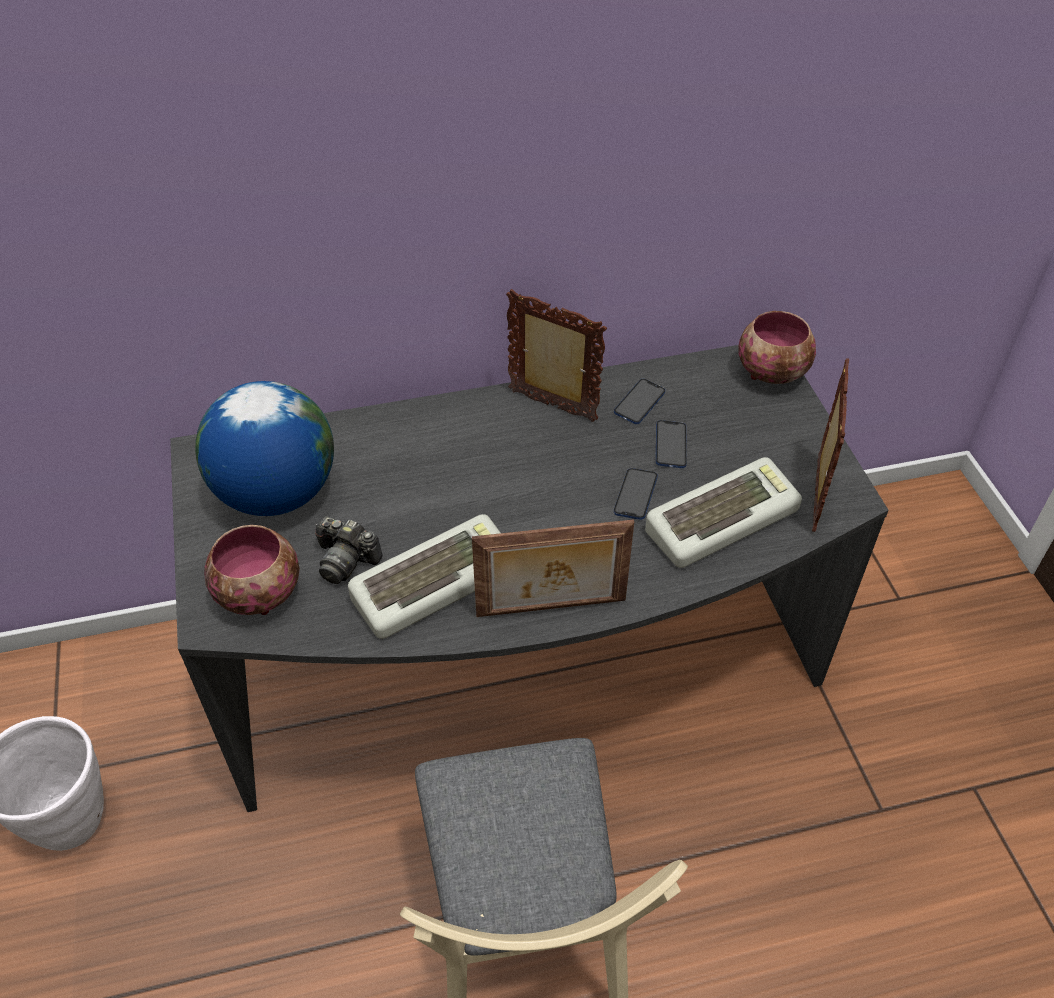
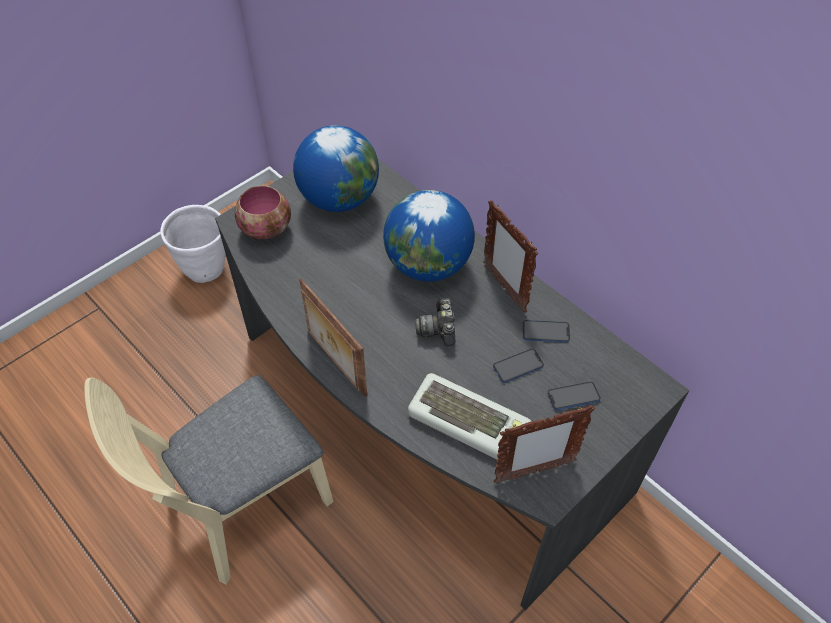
camera: 60 degrees right, 5 degrees up
camera [315,516,383,584] -> camera moved to [415,298,455,346]
keyboard [348,514,501,639] -> none
picture frame [506,289,607,422] -> picture frame turned 150 degrees clockwise [483,200,538,313]
phone [614,468,658,520] -> phone moved to [547,381,601,410]
bowl [738,311,816,384] -> none
none -> globe [383,190,475,282]

